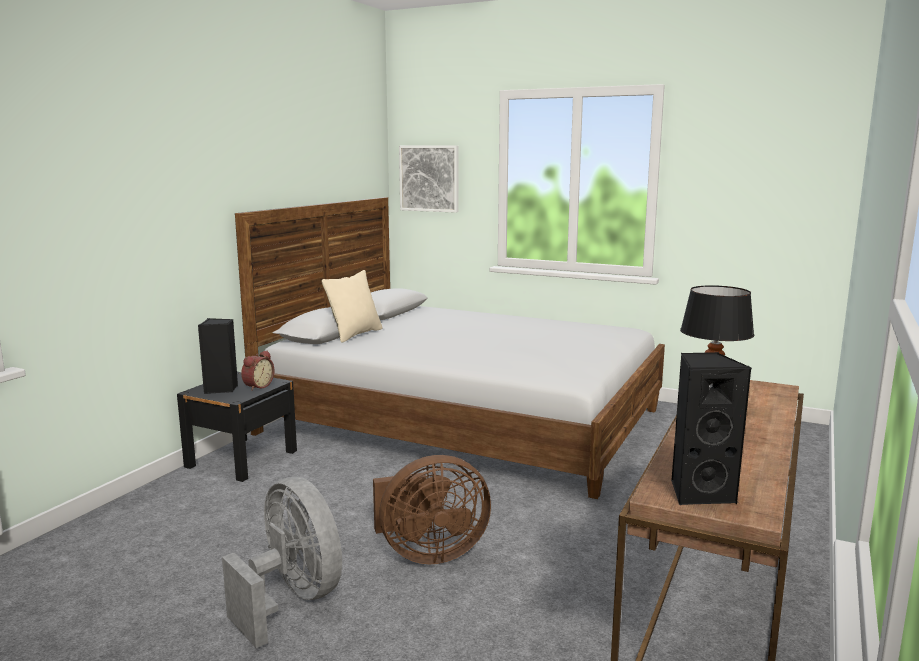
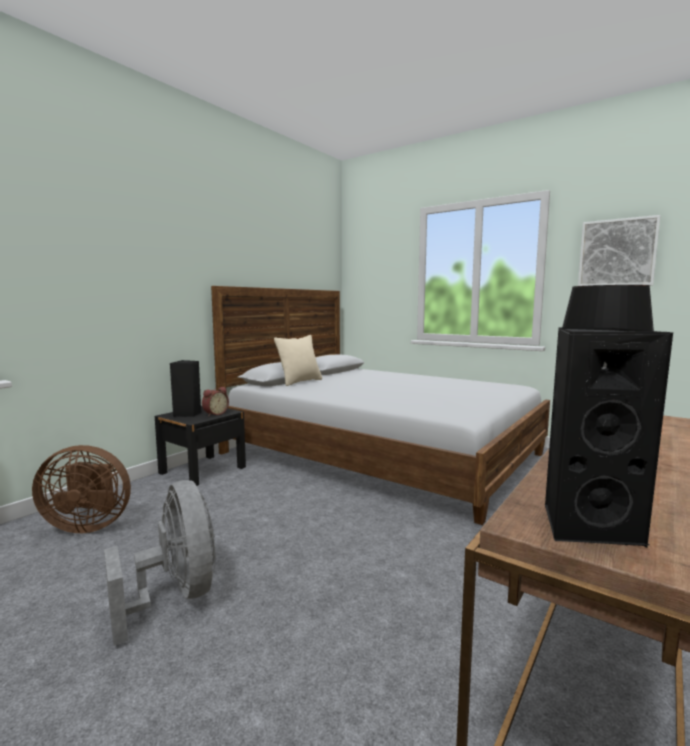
camera: 10 degrees right, 5 degrees down
brown fan [373,455,491,564] -> brown fan moved to [32,445,131,533]
picture [399,145,458,213] -> picture moved to [578,215,660,286]

